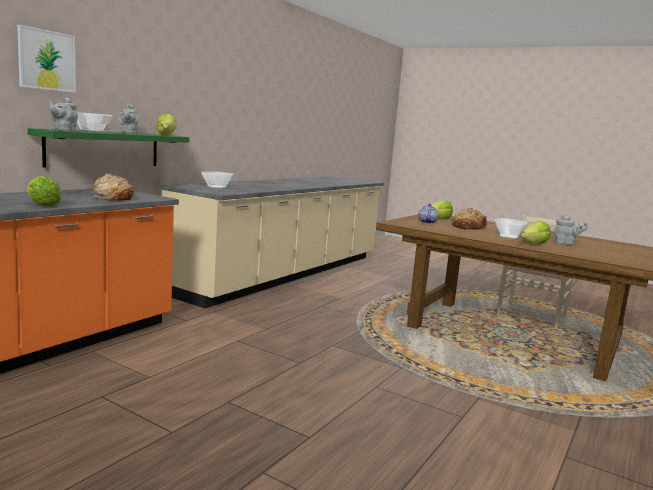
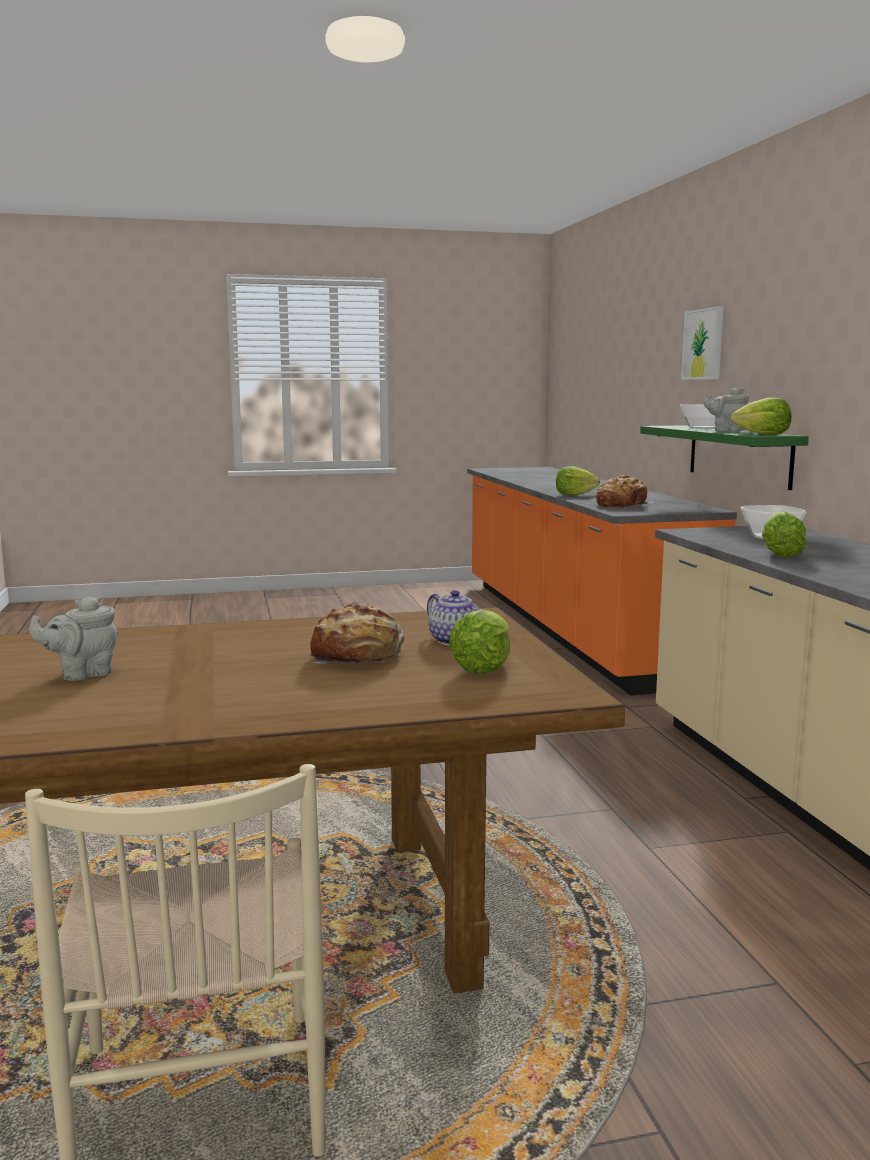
camera: 135 degrees right, 0 degrees up
grey teapot [49,97,78,131] -> none
bowl [495,218,527,239] -> none
lettuce [521,221,551,244] -> lettuce moved to [762,511,806,557]

